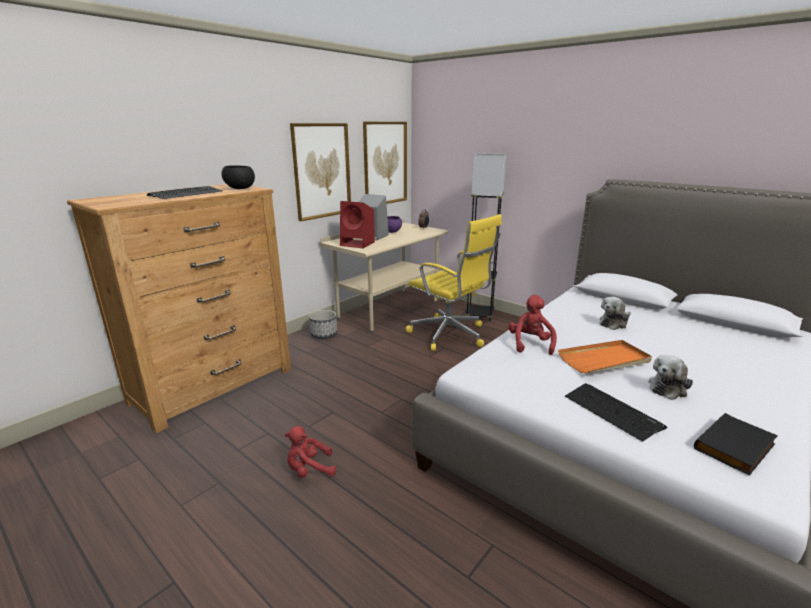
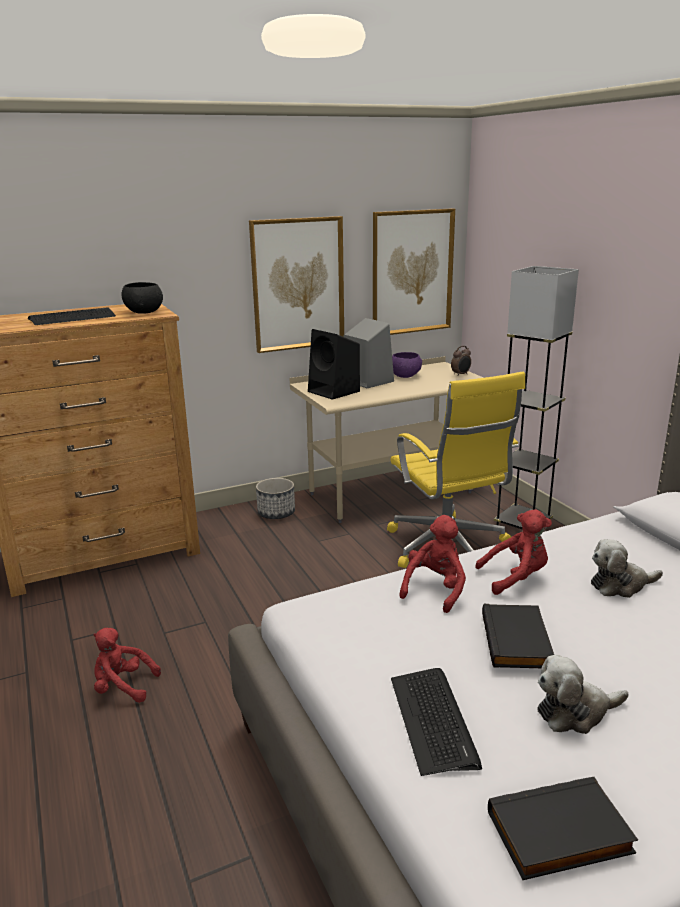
camera: 25 degrees right, 0 degrees up
red speaker [340,201,375,248] -> black speaker [308,329,360,400]
orange tray [558,340,652,374] -> black book [482,604,554,668]
none -> red plush toy [475,510,552,595]

